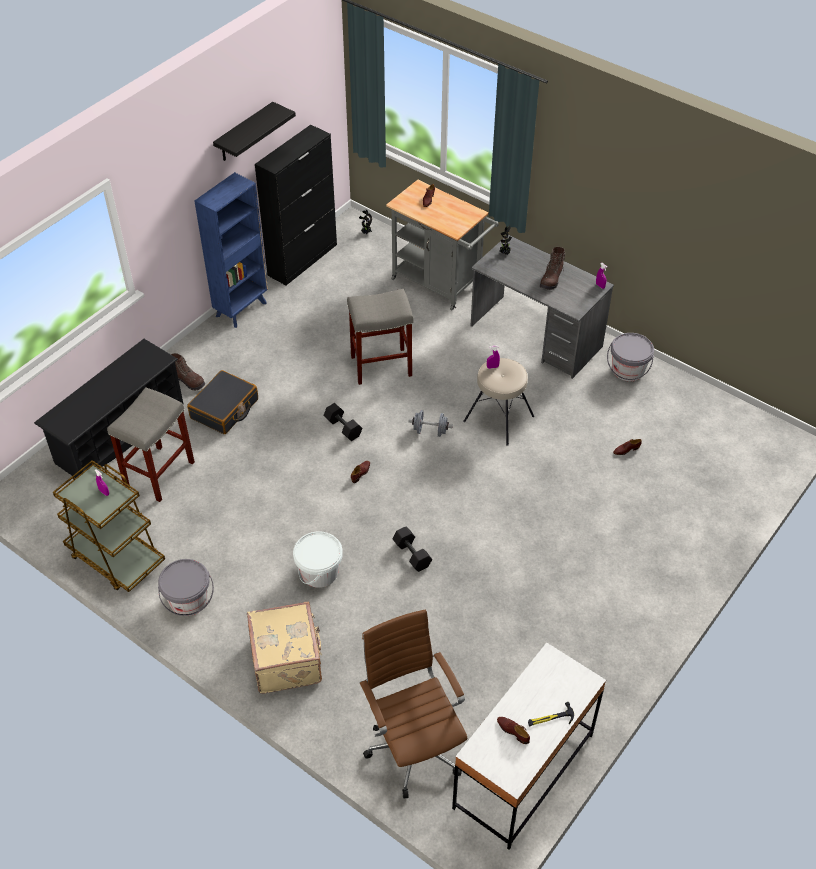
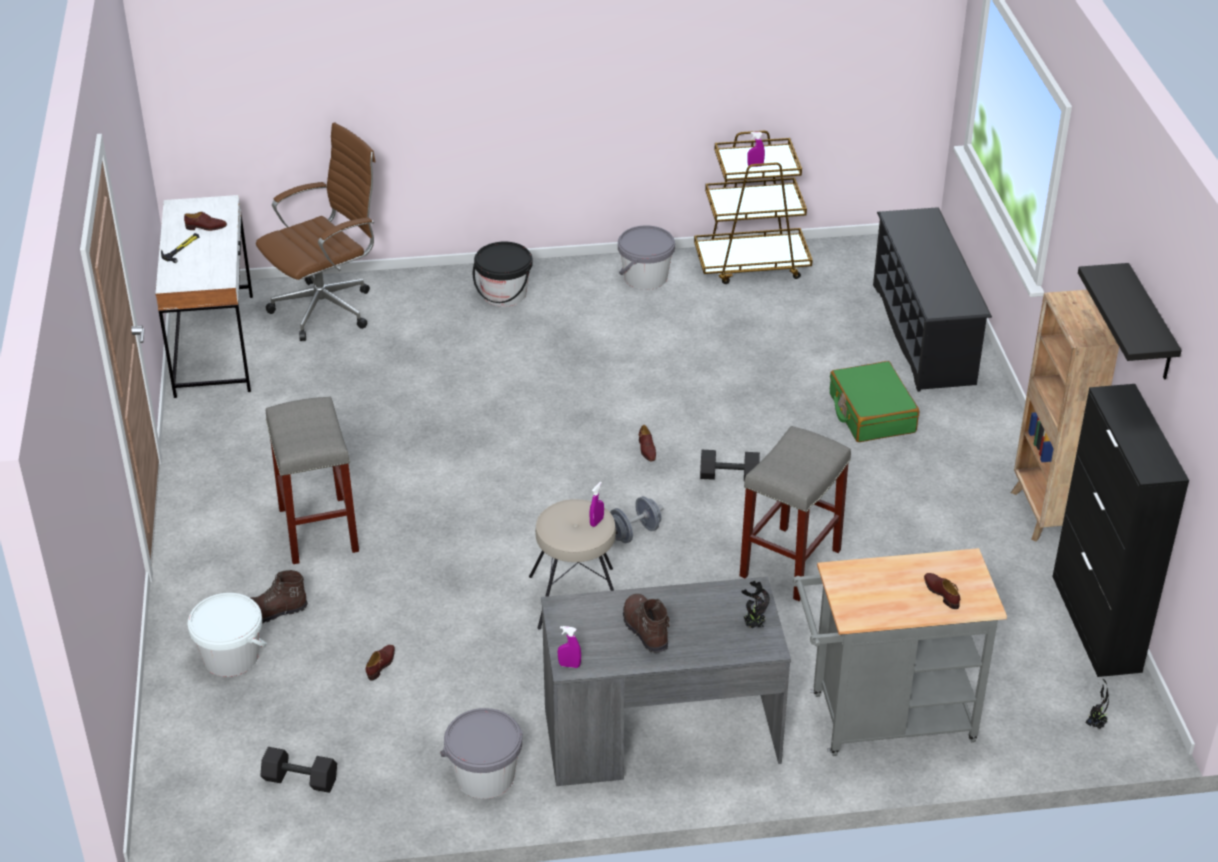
camera: 135 degrees right, 10 degrees down
grey stool [107,387,195,502] -> grey stool moved to [266,397,359,564]
brown boot [171,353,205,391] -> brown boot moved to [249,570,308,623]
black suitcase [187,370,258,434] -> green suitcase [830,361,919,442]
blue bookcase [194,172,268,328] -> brown bookcase [1010,290,1119,542]
beige suitcase [247,602,322,694] -> black bucket [473,242,533,307]
white bucket [293,531,343,588] -> white bucket moved to [188,593,267,677]
brown office chair [359,609,467,799] -> brown office chair turned 60 degrees counterclockwise [256,122,376,341]
black dumbbell [392,527,432,572] -> black dumbbell moved to [261,747,337,793]

